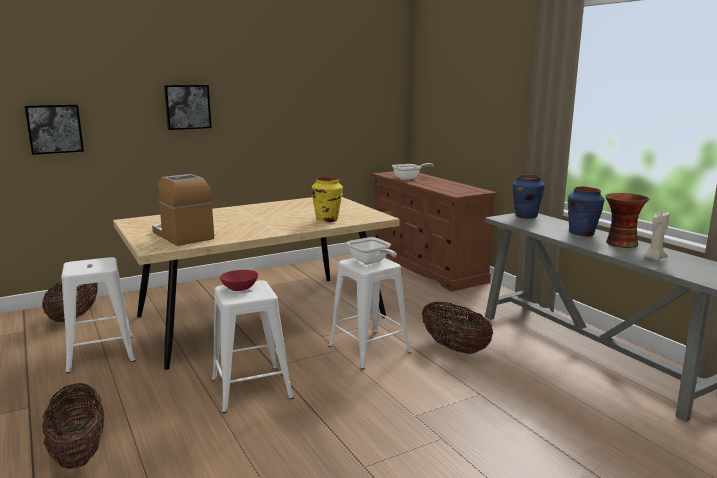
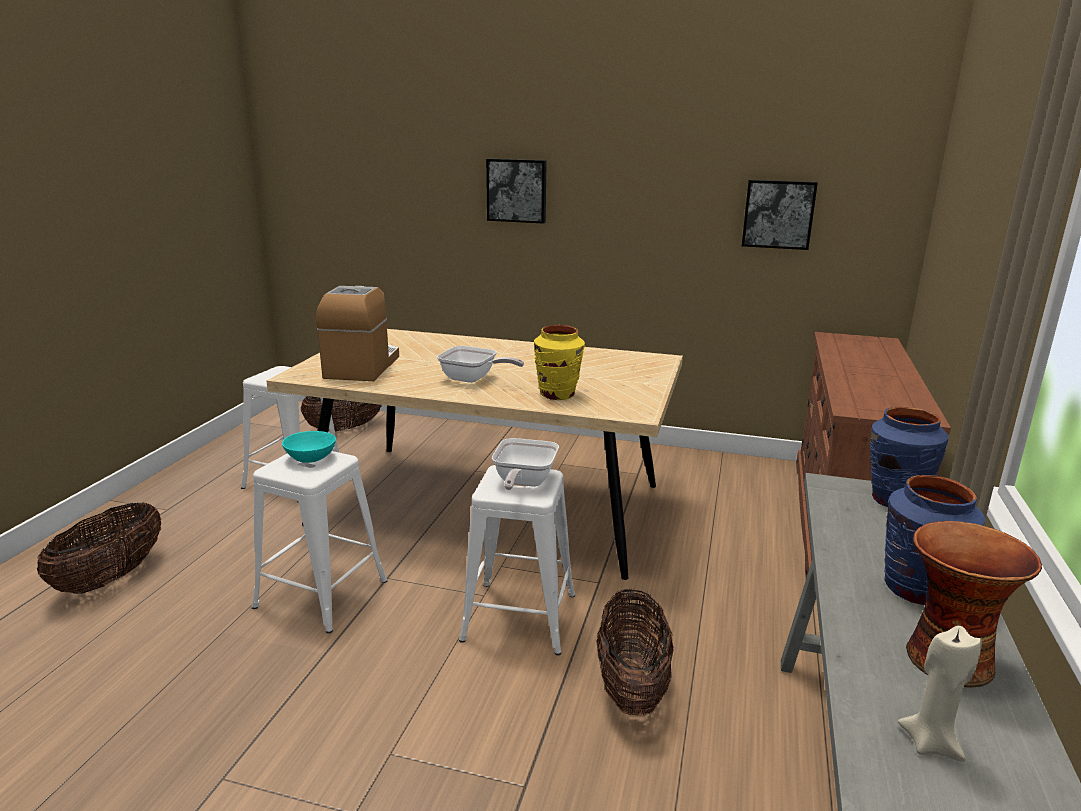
camera: 45 degrees right, 5 degrees up
picture [25,104,84,155] -> picture moved to [742,180,818,250]
red bowl [220,270,258,291] -> turquoise bowl [282,431,336,463]
frying pan [392,163,434,180] -> frying pan moved to [437,346,524,383]

